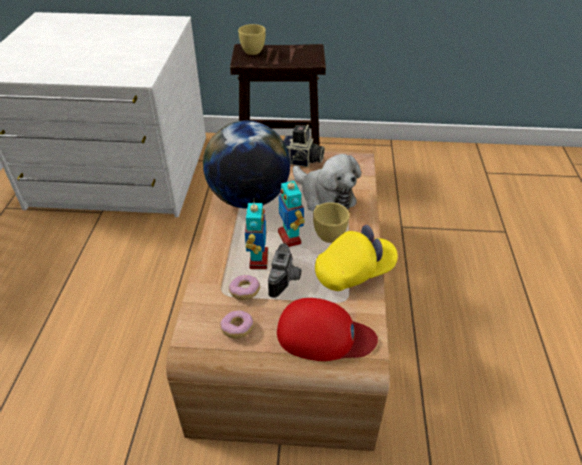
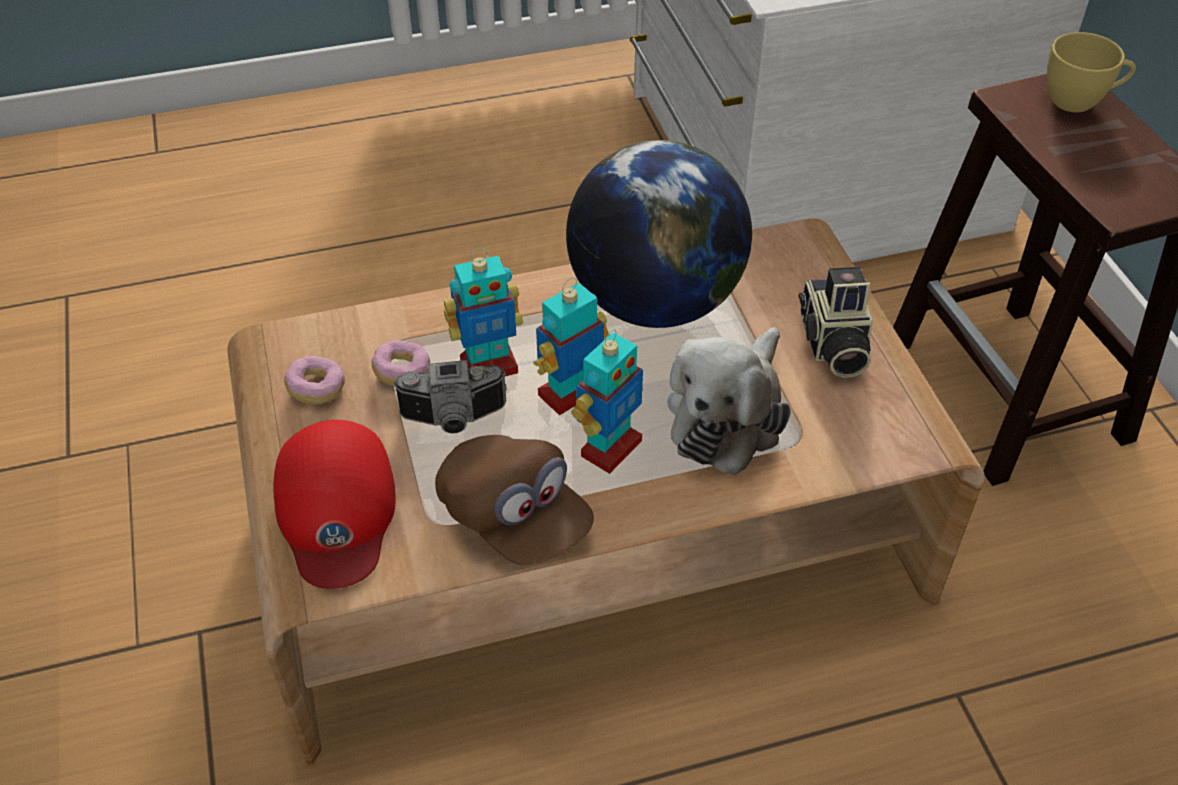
camera: 70 degrees right, 5 degrees up
yellow cup [313,202,349,243] -> toy robot [571,330,643,474]
yellow cap [315,225,398,291] -> brown cap [435,435,594,565]

